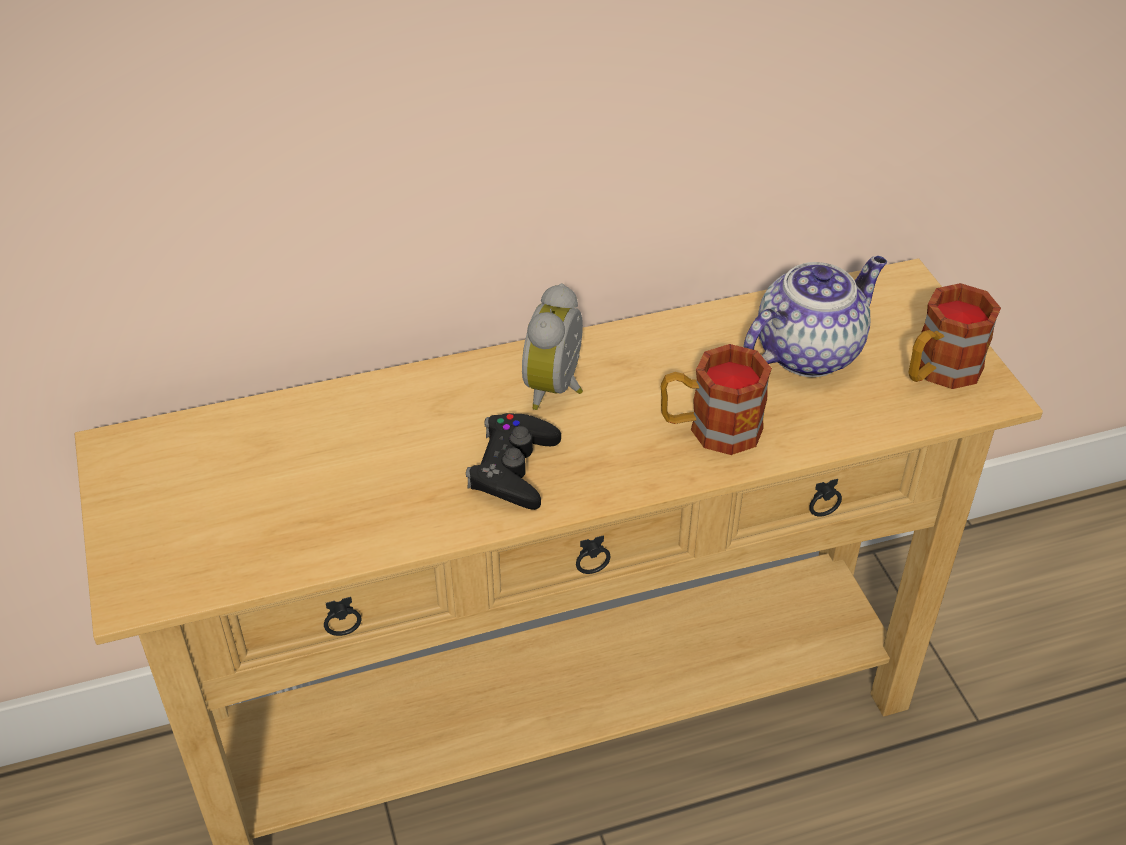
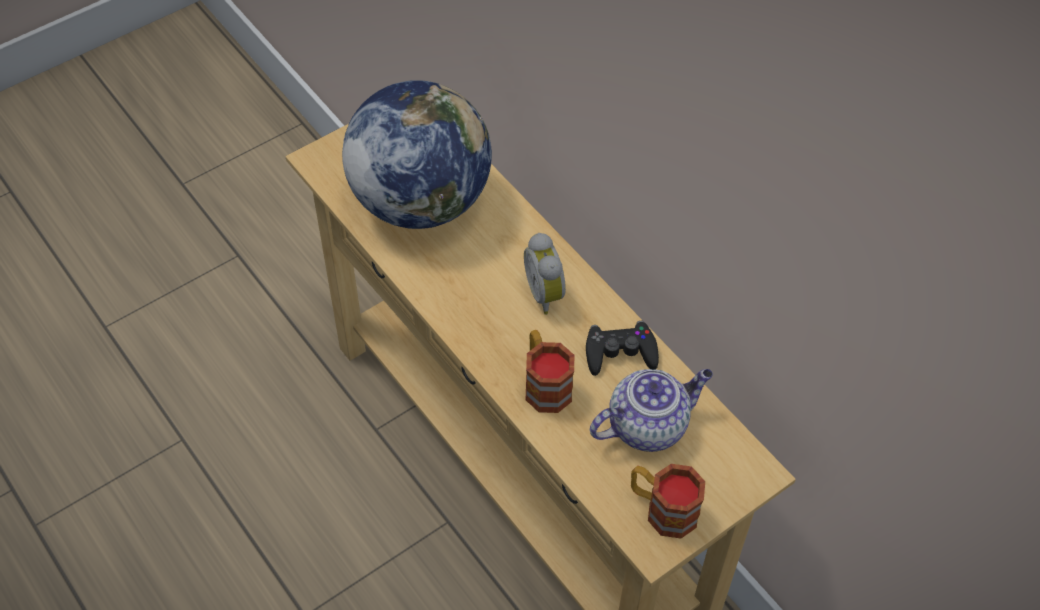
camera: 70 degrees right, 10 degrees up
black game controller [466,413,561,510] -> black game controller moved to [586,321,659,376]
alarm clock [522,283,583,410] -> alarm clock turned 105 degrees counterclockwise [524,233,566,315]
teapot [743,256,887,377] -> teapot turned 60 degrees counterclockwise [590,369,713,452]
none -> globe [342,80,492,229]

